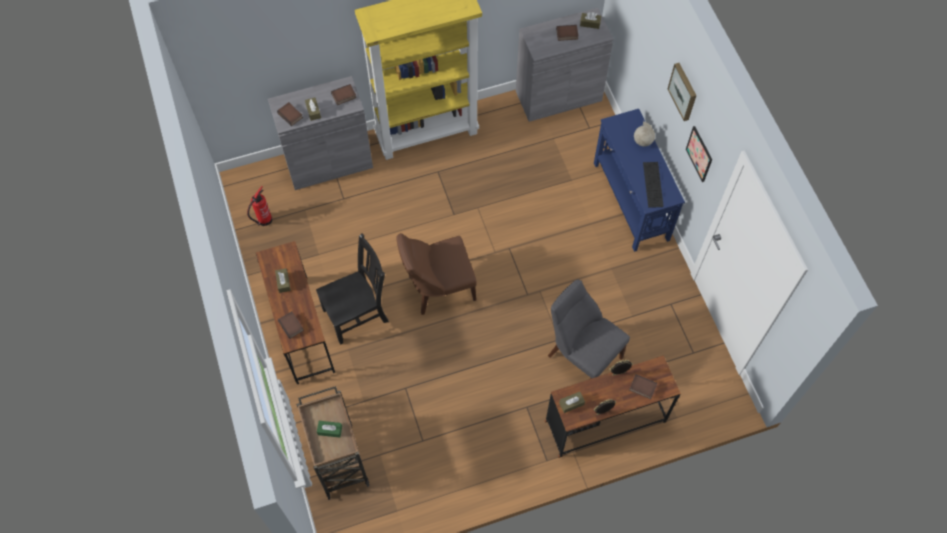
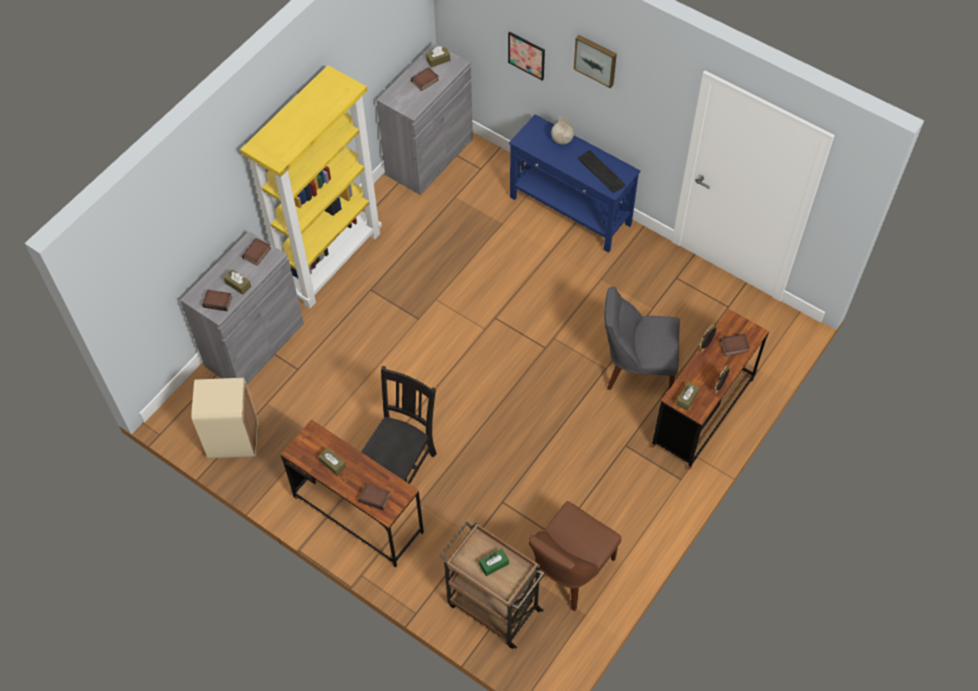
camera: 35 degrees left, 5 degrees down
fire extinguisher [247,186,272,226] -> beige trash can [191,378,258,458]
brown chair [396,233,477,315] -> brown chair moved to [529,501,621,611]
picture [686,126,712,182] -> picture moved to [508,32,545,81]

